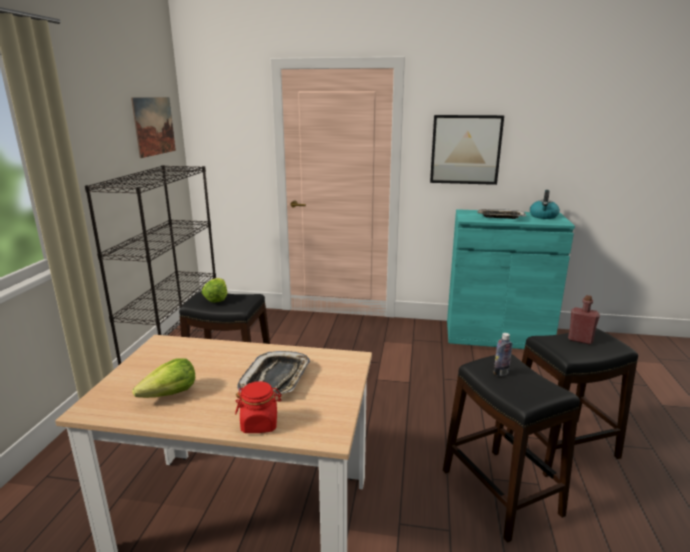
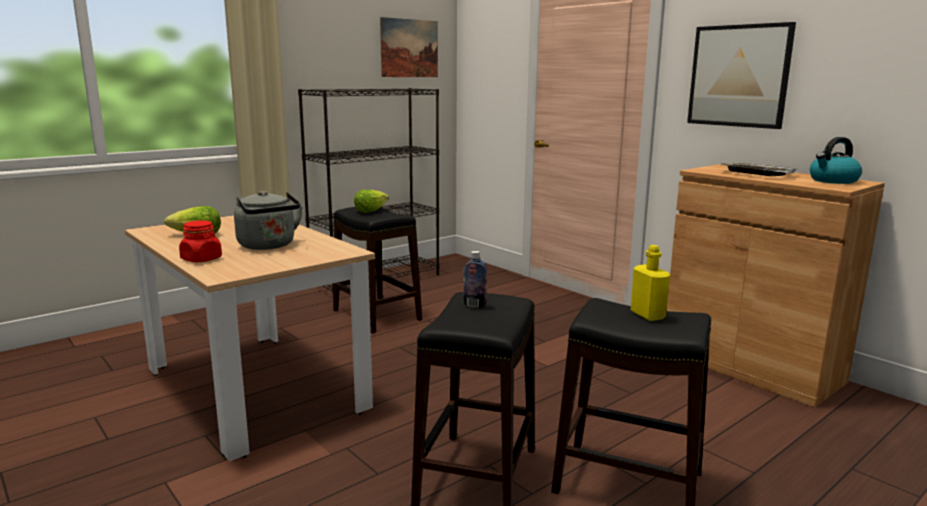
camera: 40 degrees right, 5 degrees down
tray [237,351,310,395] -> grey kettle [234,191,303,250]
turquoise cabinet [447,209,575,349] -> brown cabinet [667,164,885,408]
red bottle [568,295,600,344] -> yellow bottle [631,245,670,321]

